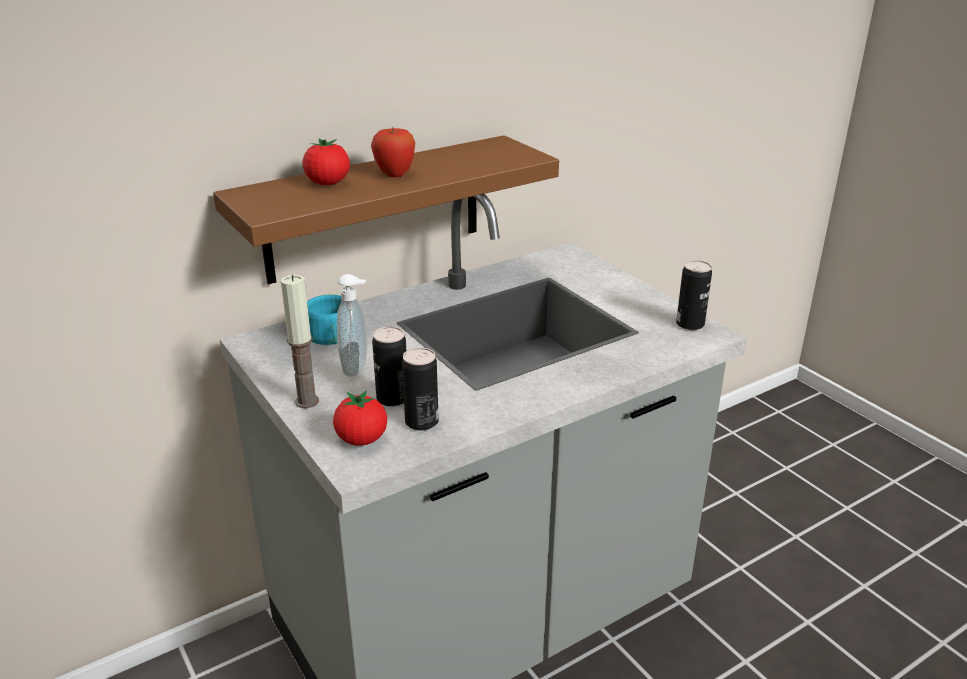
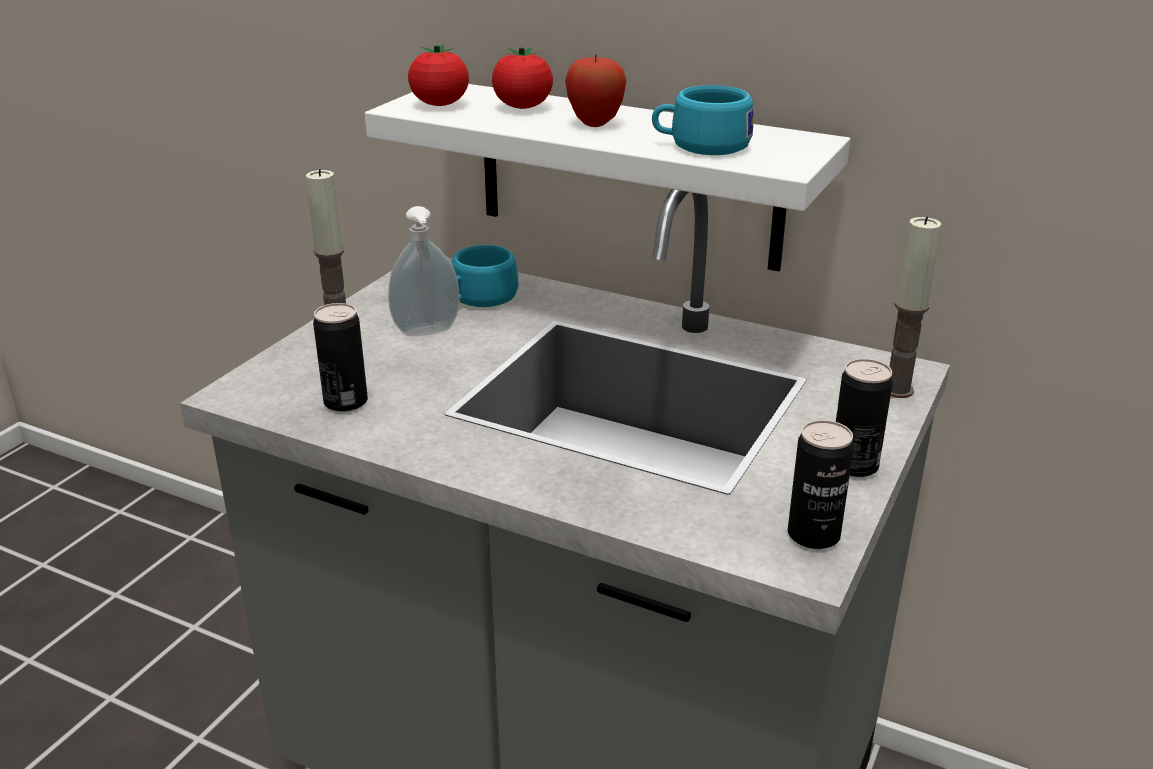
camera: 60 degrees right, 0 degrees up
brown shelf [213,135,559,284] -> white shelf [365,84,850,271]
tomato [333,391,387,446] -> tomato moved to [408,44,469,106]
can [372,327,406,407] -> can moved to [836,359,893,478]
none -> turquoise cup [652,85,753,155]
none -> candle [889,216,942,398]

